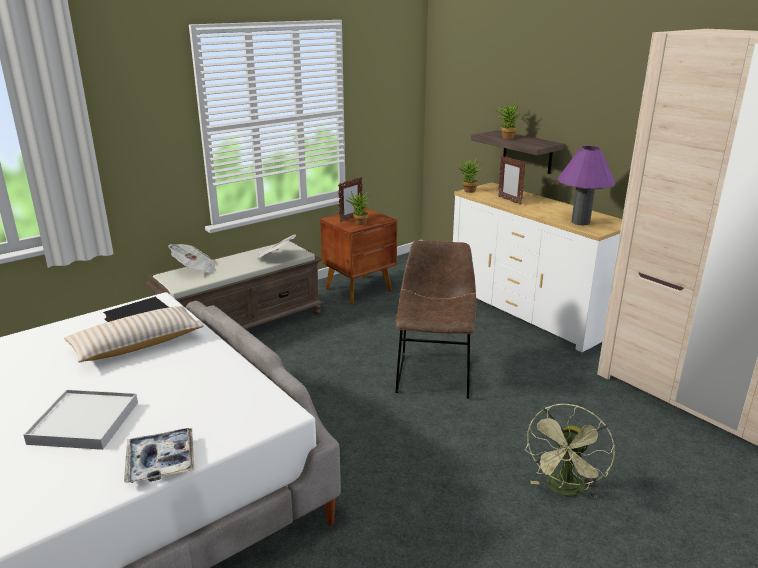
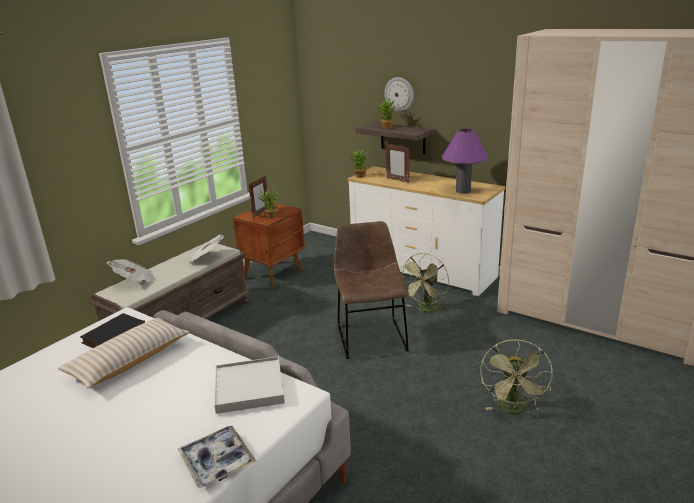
camera: 15 degrees left, 0 degrees up
white tray [23,389,138,450] -> white tray moved to [214,356,285,414]
none -> wall clock [384,77,414,112]
none -> green fan [400,253,449,313]

